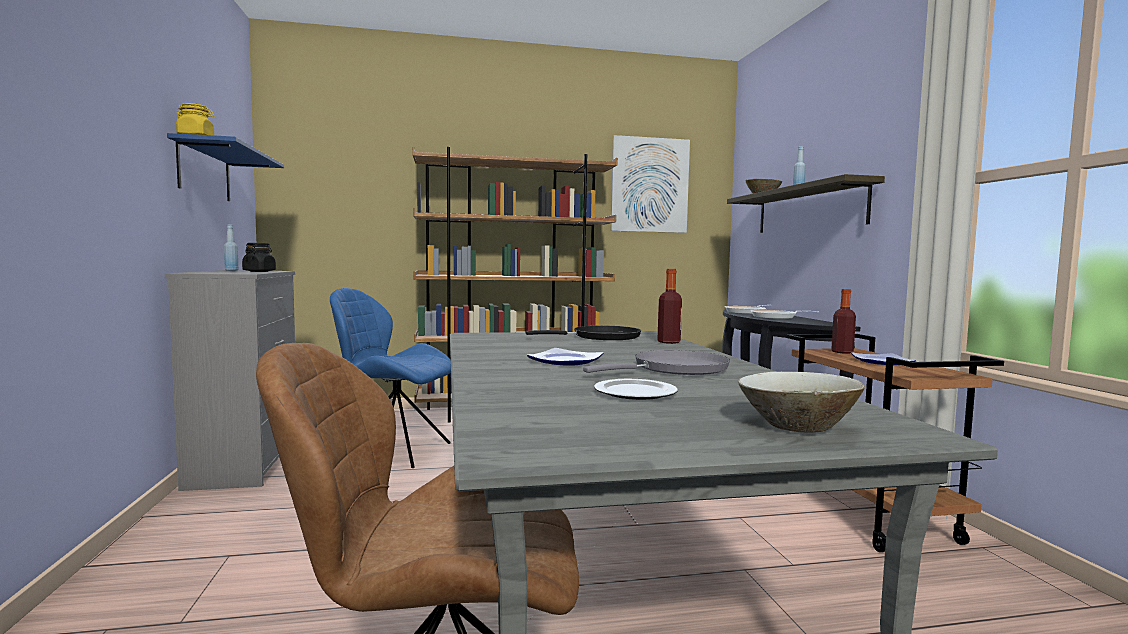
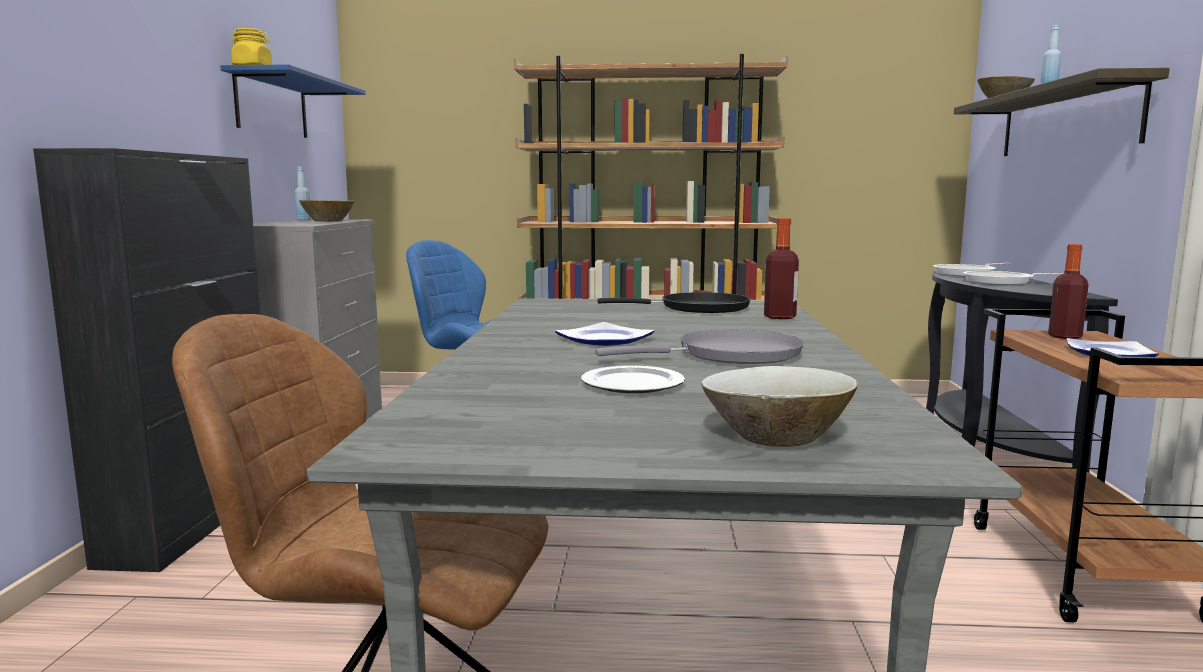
camera: 15 degrees right, 5 degrees up
black jar [242,243,276,272] -> beige bowl [299,200,355,222]
picture [611,135,690,233] -> none
none -> black cabinet [33,148,261,572]

